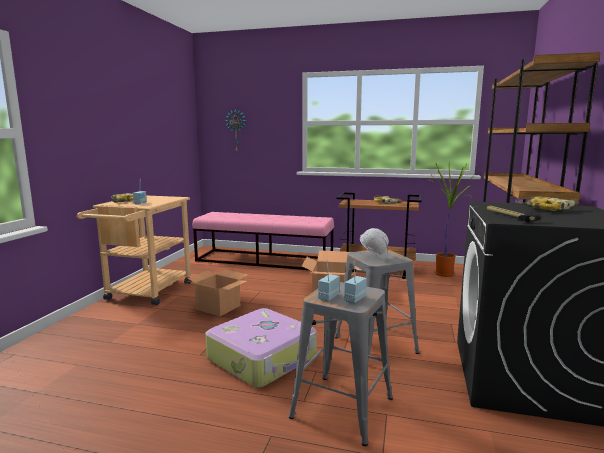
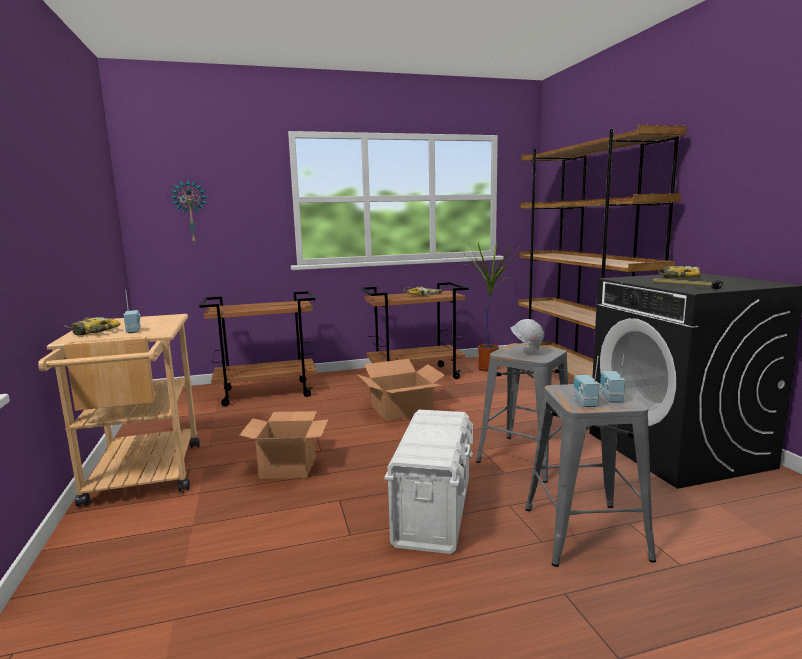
camera: 30 degrees left, 0 degrees up
pink bench [192,212,334,270] -> brown cart [199,291,317,406]
suitcase [205,308,317,388] -> white storage box [385,410,473,554]

